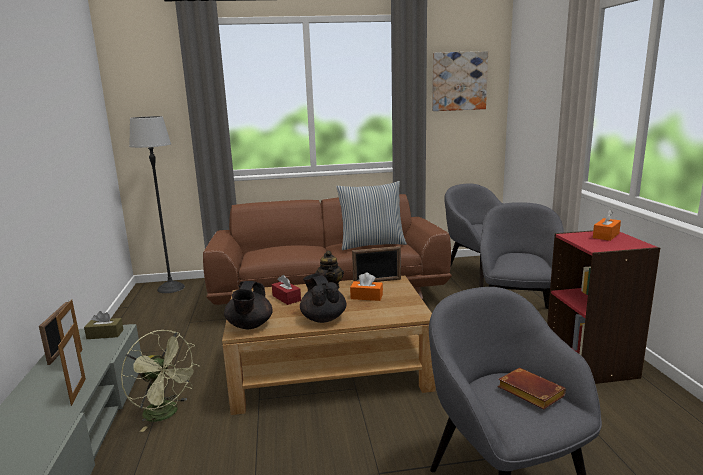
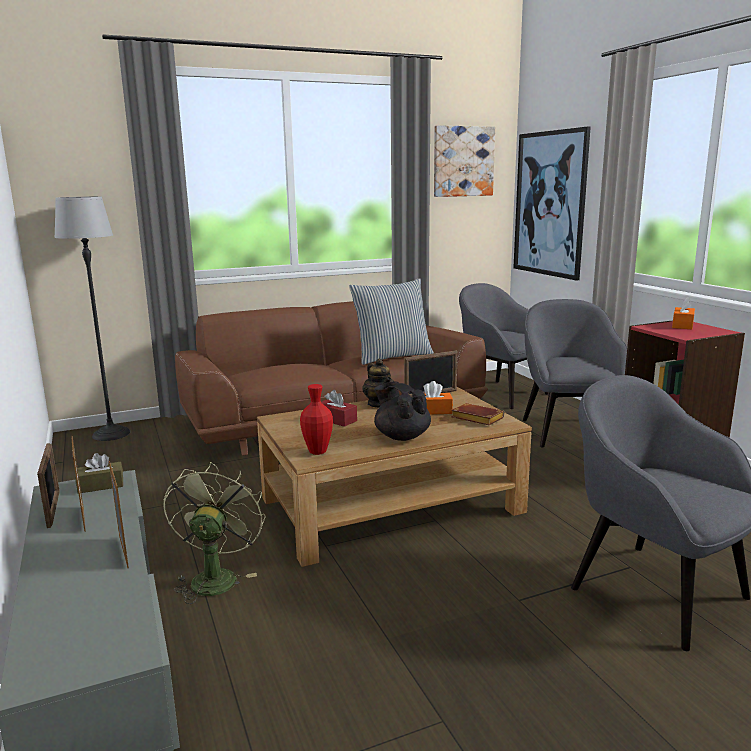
camera: 15 degrees left, 0 degrees up
green fan [121,330,200,432] -> green fan turned 105 degrees counterclockwise [163,462,265,604]
black teapot [224,281,272,329] -> red vase [300,384,333,455]
brown book [498,368,566,409] -> brown book moved to [451,403,504,425]
none -> picture [514,127,591,281]

